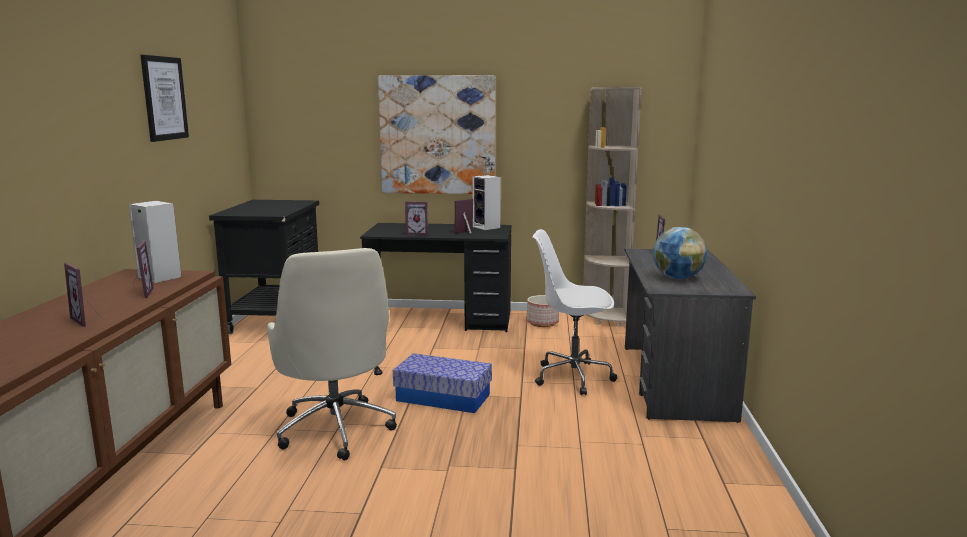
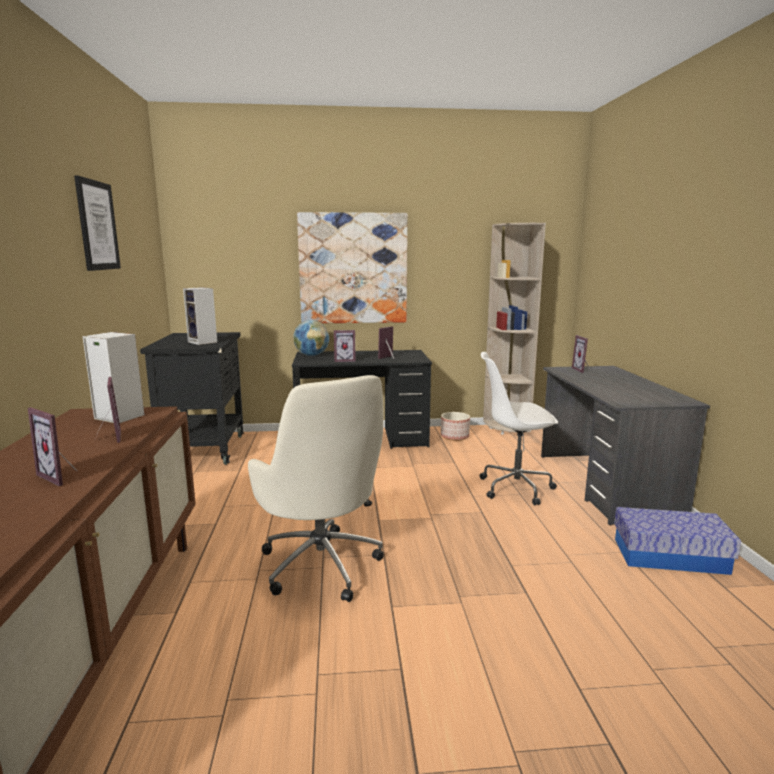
camera: 10 degrees left, 0 degrees up
storage box [393,353,492,413] -> storage box moved to [614,507,741,575]
speaker [472,175,501,230] -> speaker moved to [183,287,217,345]
globe [653,227,707,279] -> globe moved to [294,320,329,356]

